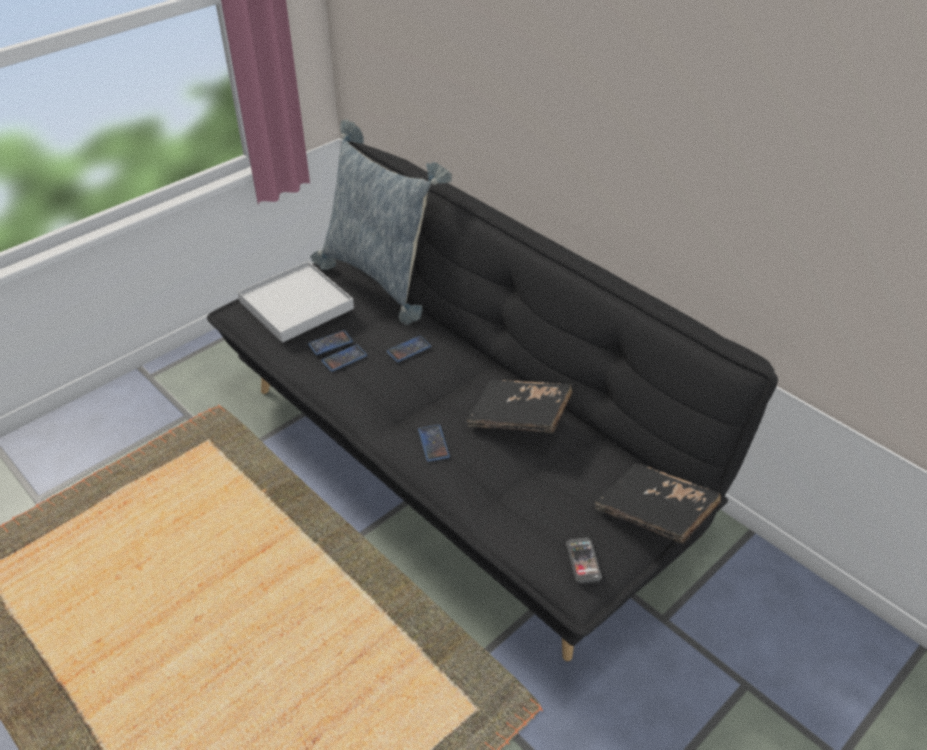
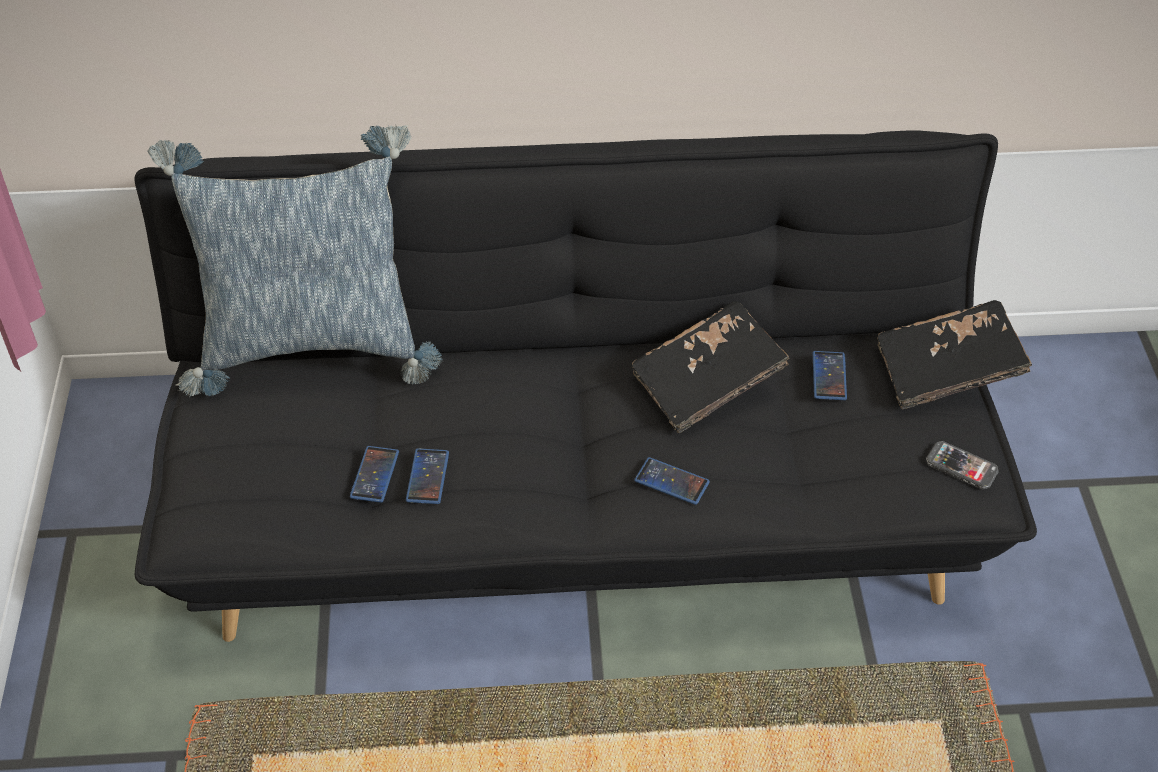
camera: 50 degrees left, 5 degrees up
white tray [238,261,354,343] -> none
phone [387,336,431,362] -> phone moved to [813,351,847,400]

